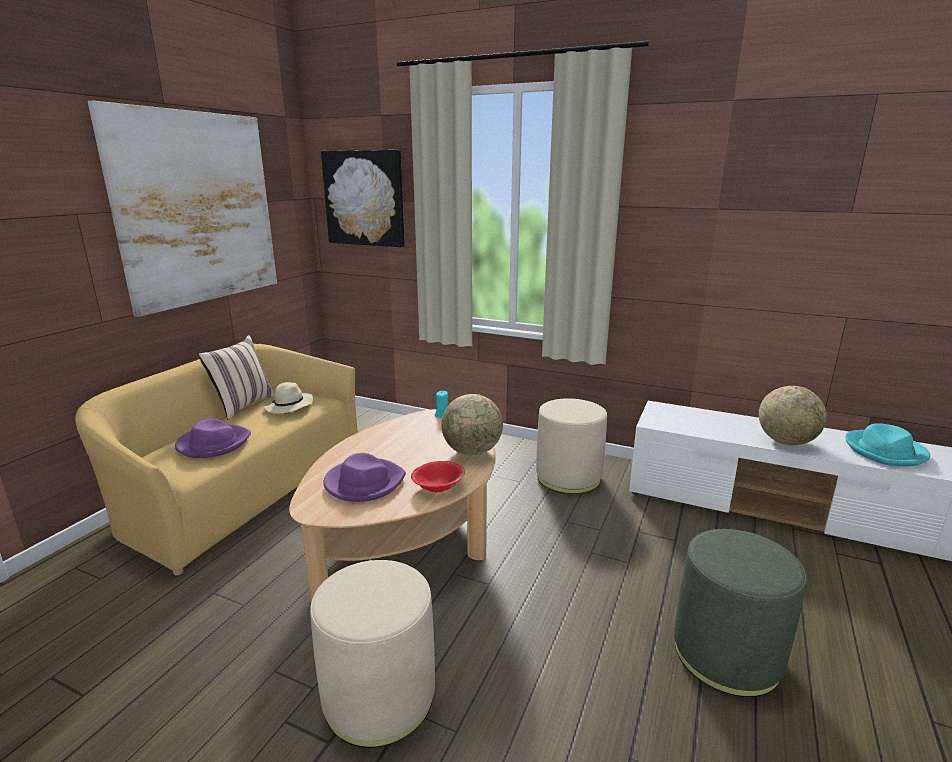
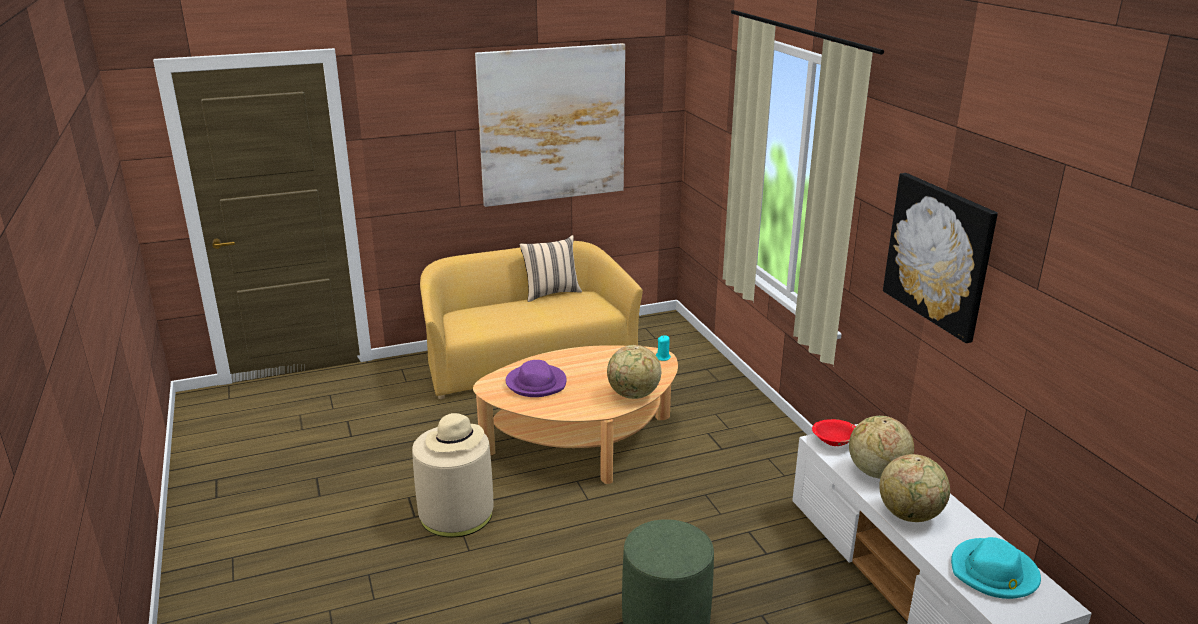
camera: 45 degrees right, 5 degrees up
purple hat [175,419,251,458] -> none
beige hat [264,382,313,414] -> beige hat moved to [425,413,484,452]
picture [321,150,405,247] -> picture moved to [883,173,998,343]
red bowl [411,461,465,492] -> red bowl moved to [812,419,856,446]
beige ottoman [536,398,607,494] -> none
none -> globe [849,416,914,479]

